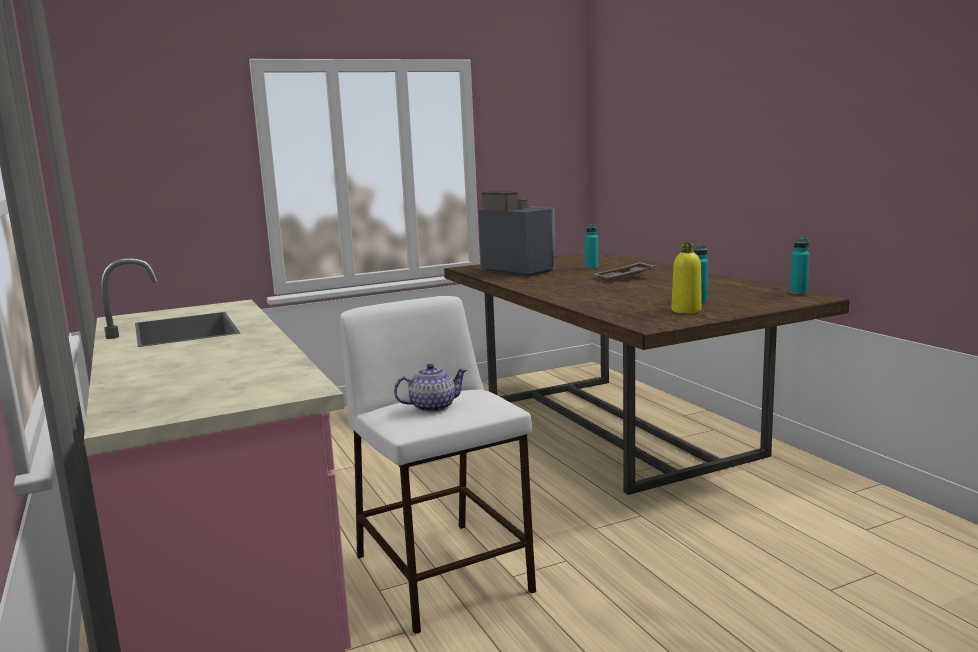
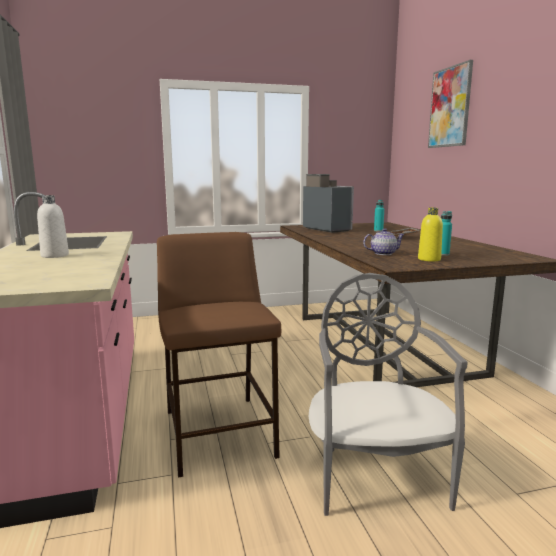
camera: 10 degrees right, 0 degrees up
white stool [340,296,536,634] -> brown stool [157,232,281,478]
teapot [394,363,467,412] -> teapot moved to [363,228,405,255]
turquoise bottle [790,238,810,295] -> none
none -> white bottle [37,195,69,258]
none -> grey chair [309,273,468,516]
none -> picture [428,60,473,148]

